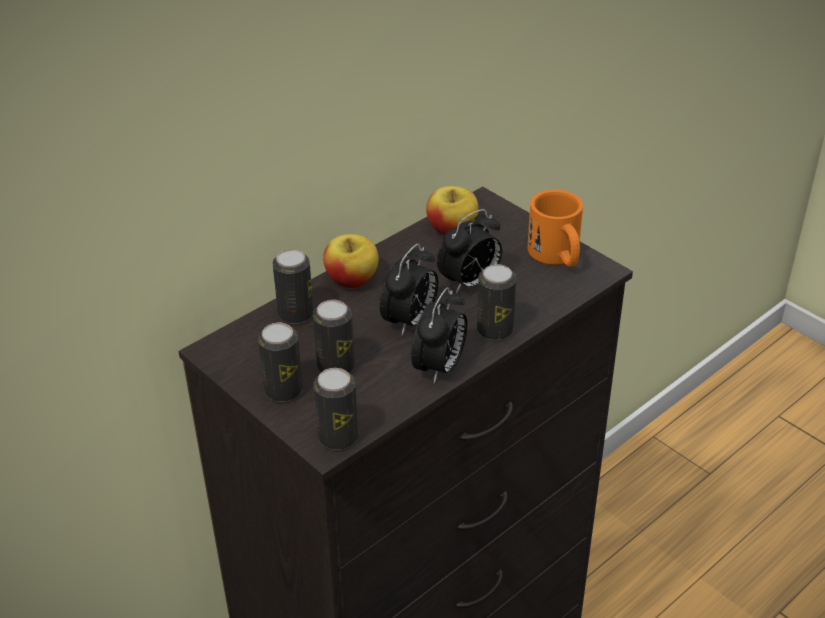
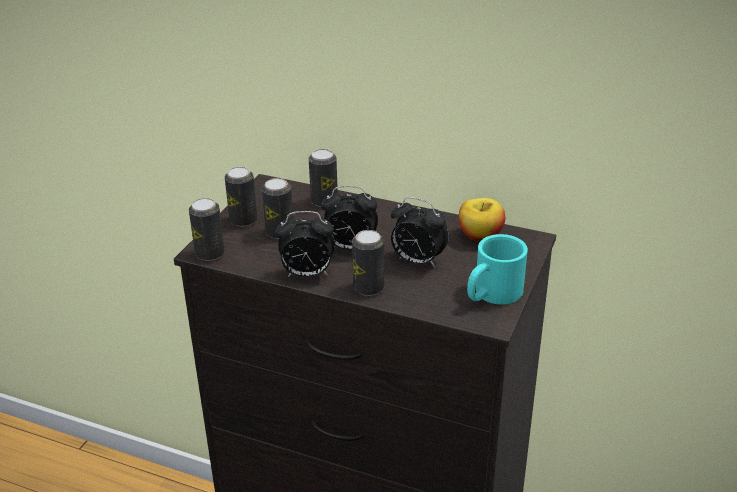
camera: 65 degrees right, 5 degrees down
apple [323,234,379,288] -> none
orange mug [528,189,583,267] -> turquoise mug [467,234,528,305]

